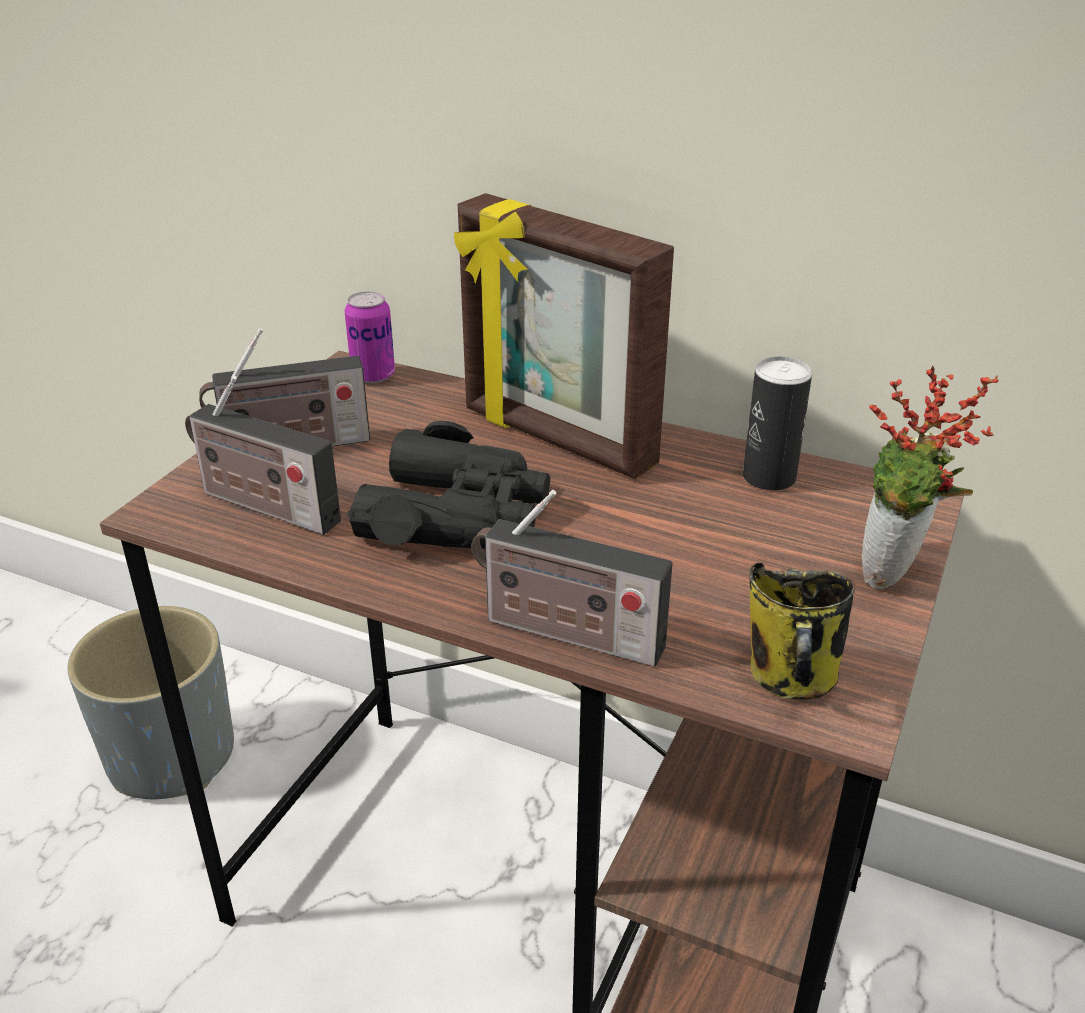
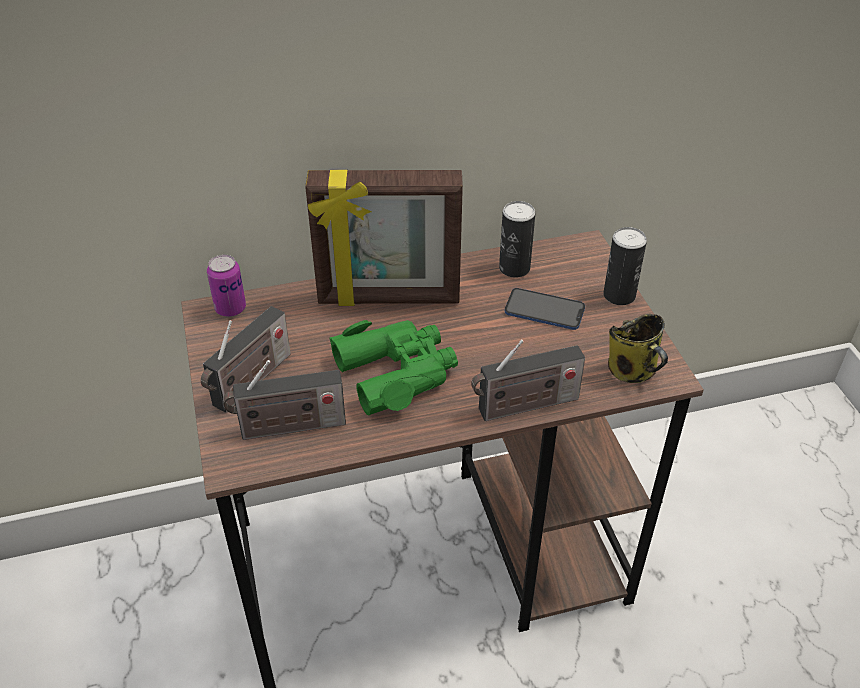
camera: 40 degrees left, 10 degrees up
grey planter [68,606,234,799] -> none
black binoculars [347,421,550,549] -> green binoculars [329,320,458,415]
potted plant [862,365,999,590] -> can [603,227,647,305]
none -> phone [505,288,585,330]

